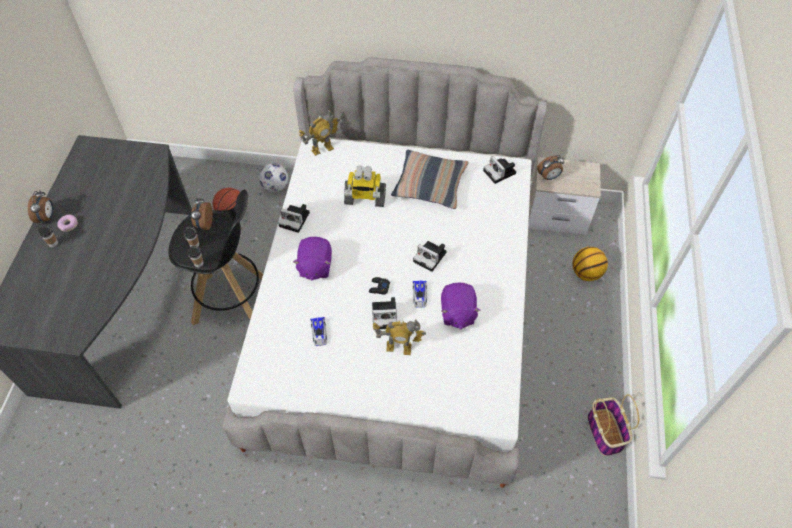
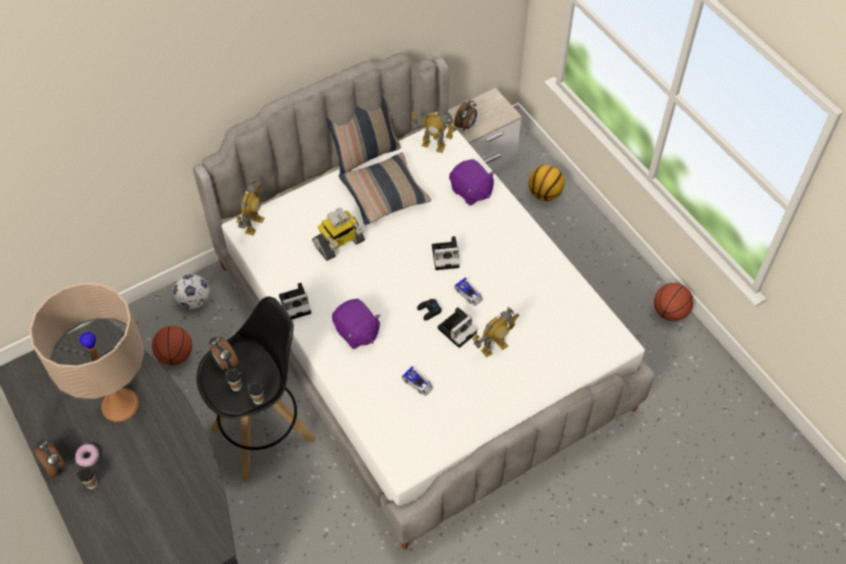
camera: 40 degrees left, 0 degrees up
purple plush toy [441,283,481,329] -> purple plush toy moved to [449,159,495,205]
camera [483,156,516,184] -> toy robot [411,111,457,153]
basket [588,394,639,456] -> basketball [654,283,693,321]
none -> beige table lamp [29,283,144,422]
none -> pillow [327,94,401,174]

